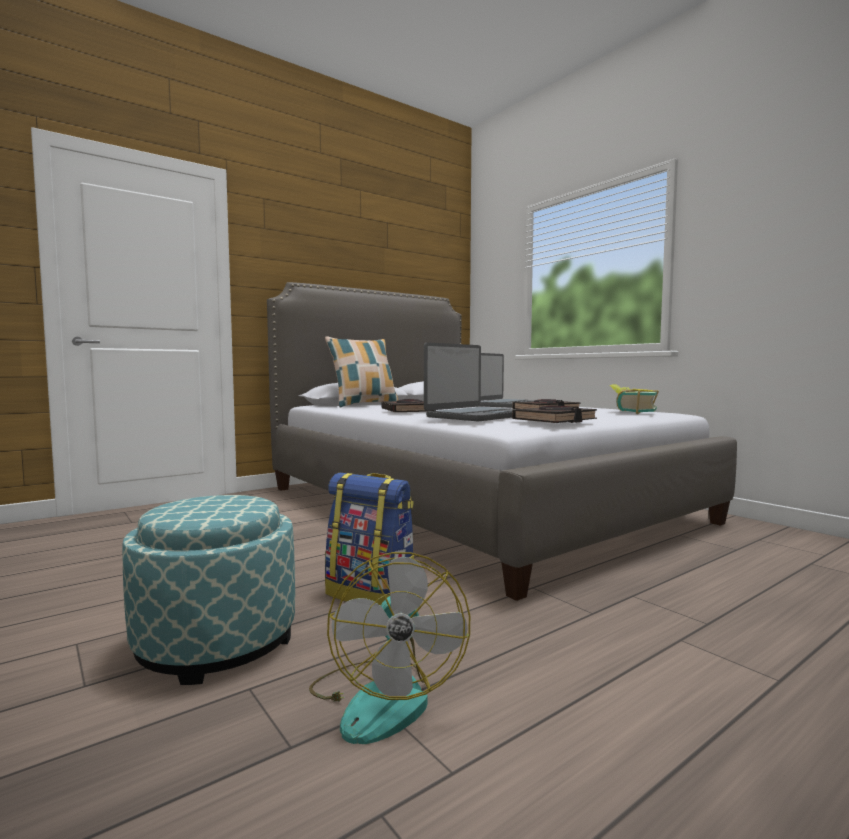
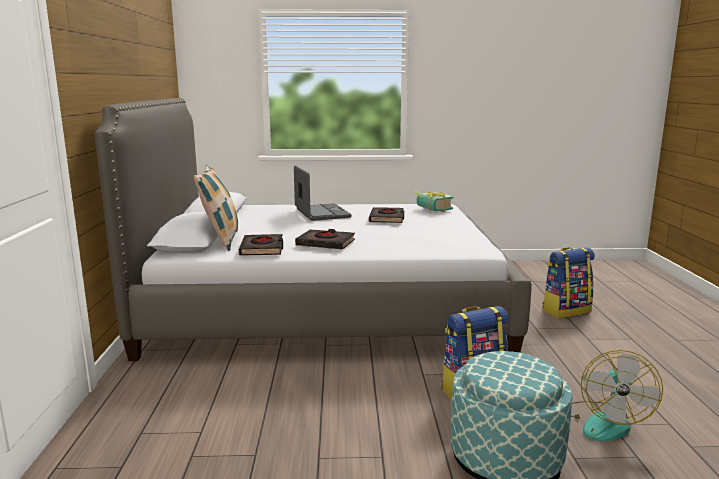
camera: 55 degrees left, 10 degrees up
fan [309,552,470,744] -> fan turned 75 degrees clockwise [571,350,663,441]
laptop [424,342,515,422] -> none
black book [512,405,597,423] -> black book moved to [239,234,283,256]
none -> backpack [542,247,595,318]

